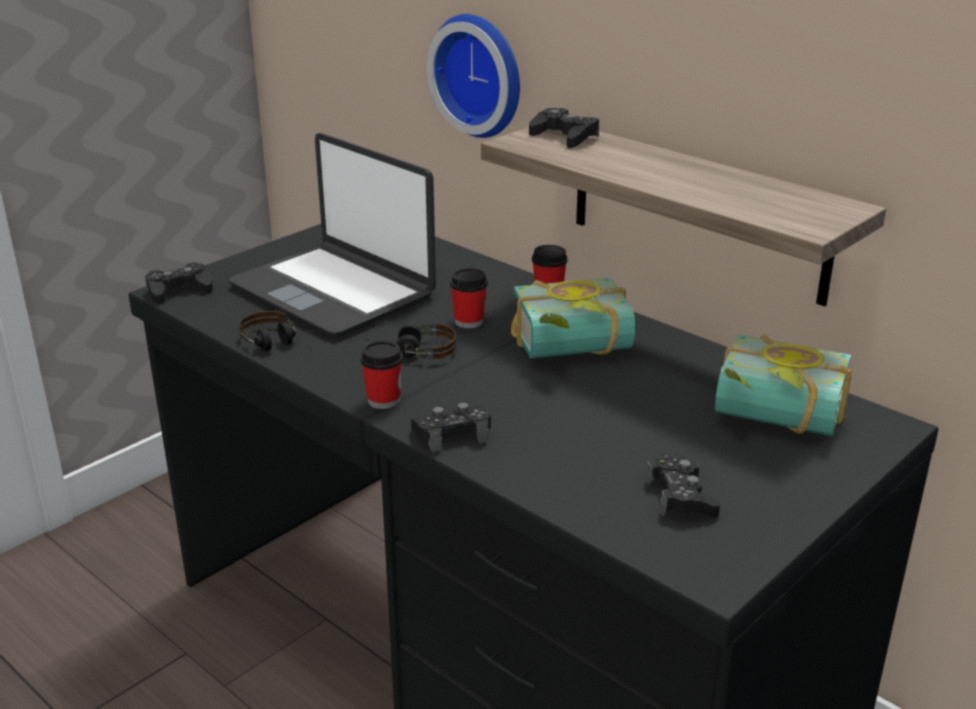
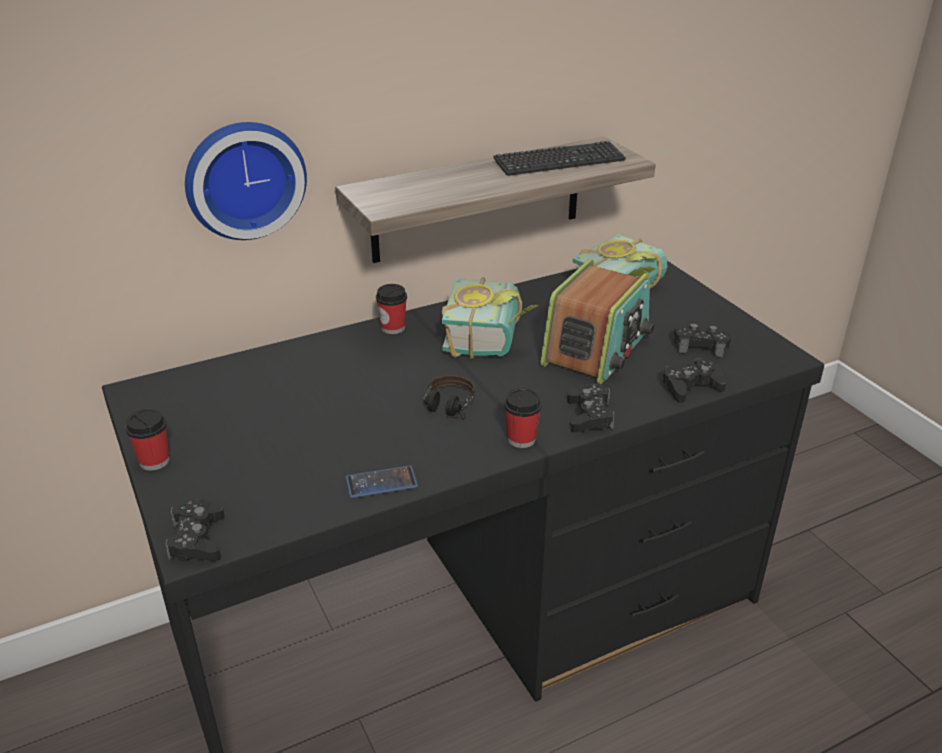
camera: 70 degrees left, 5 degrees up
laptop [229,133,436,337] -> none
headphones [239,311,316,351] -> phone [345,465,418,498]
cup [450,268,487,328] -> cup moved to [125,409,170,471]
black game controller [529,108,599,148] -> black game controller moved to [662,358,726,403]
none -> keyboard [493,141,626,176]
none -> radio [541,259,654,384]

